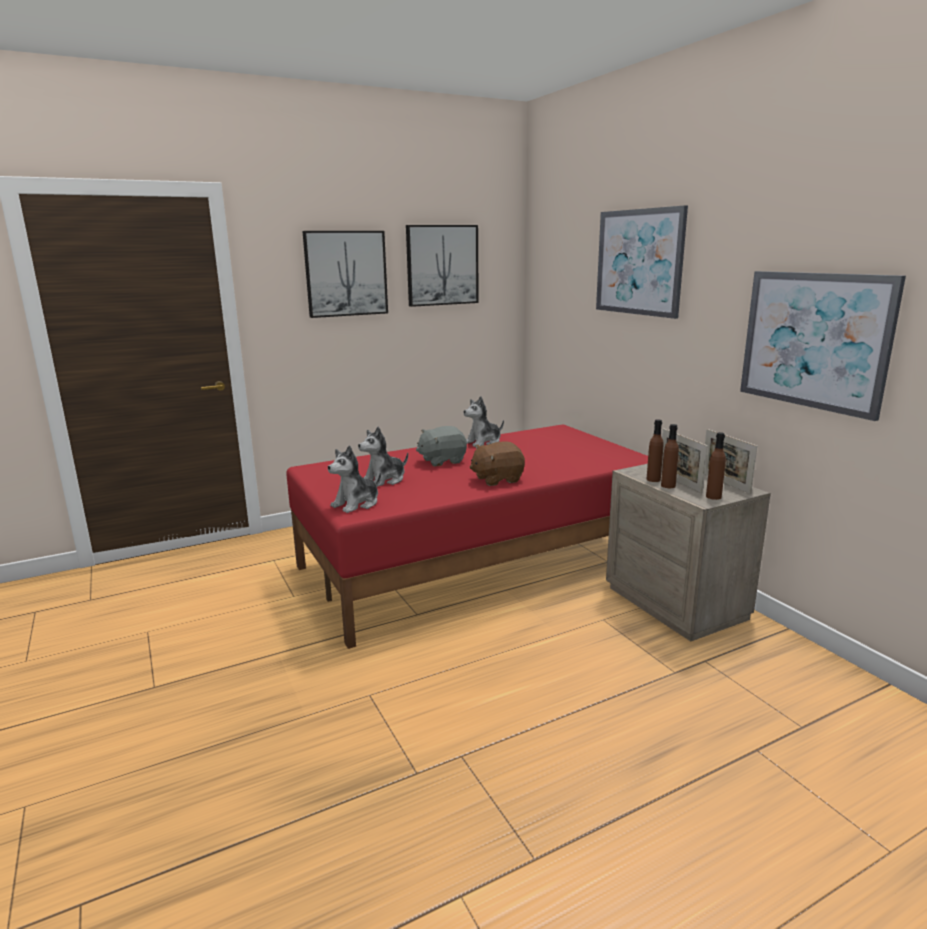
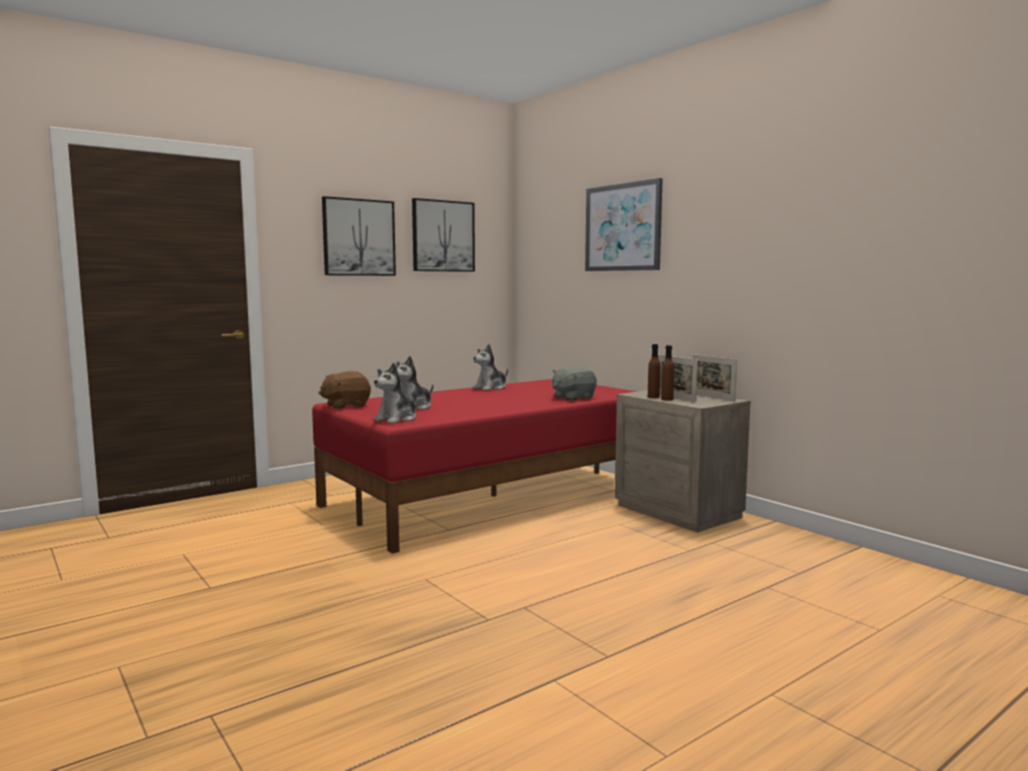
camera: 10 degrees left, 10 degrees down
grey plush toy [416,426,467,467] -> grey plush toy moved to [552,365,597,401]
brown plush toy [470,442,525,486] -> brown plush toy moved to [319,371,371,409]
brown bottle [706,432,726,500] -> none
picture [740,271,906,421] -> none

